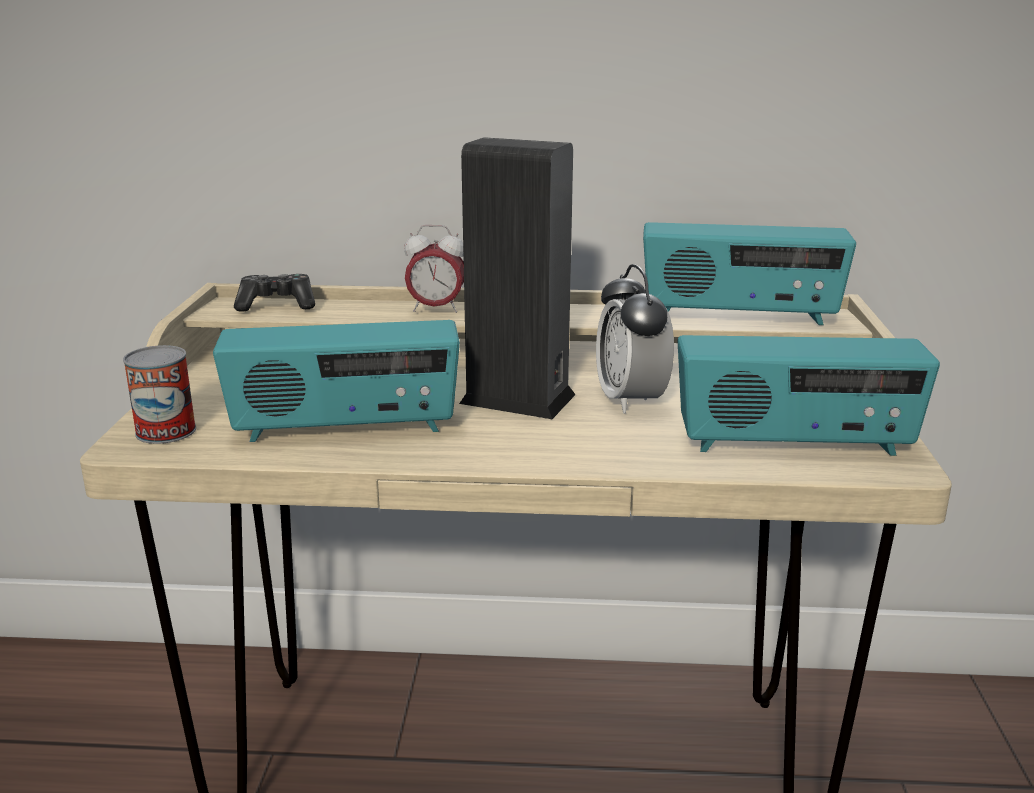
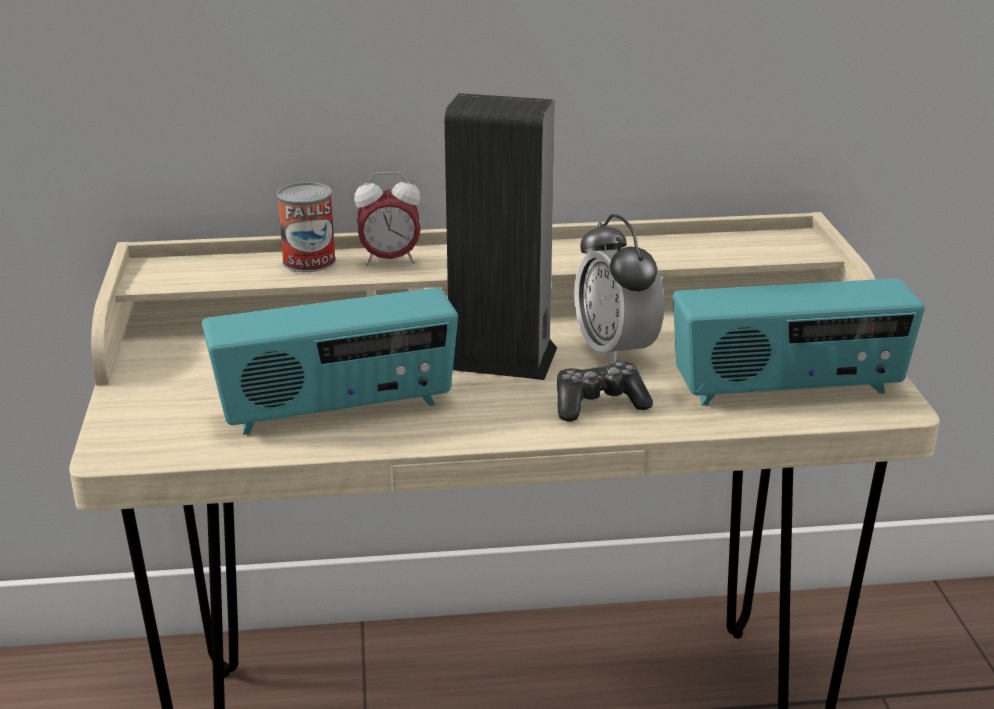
camera: 10 degrees left, 5 degrees up
can [123,345,196,444] -> can moved to [277,182,336,272]
game controller [234,274,315,312] -> game controller moved to [557,361,653,422]
radio [643,222,856,325] -> none

